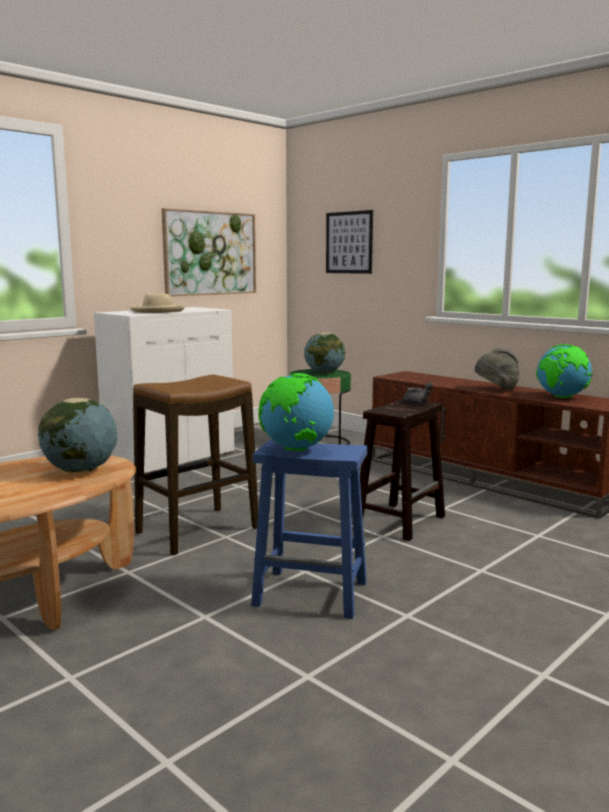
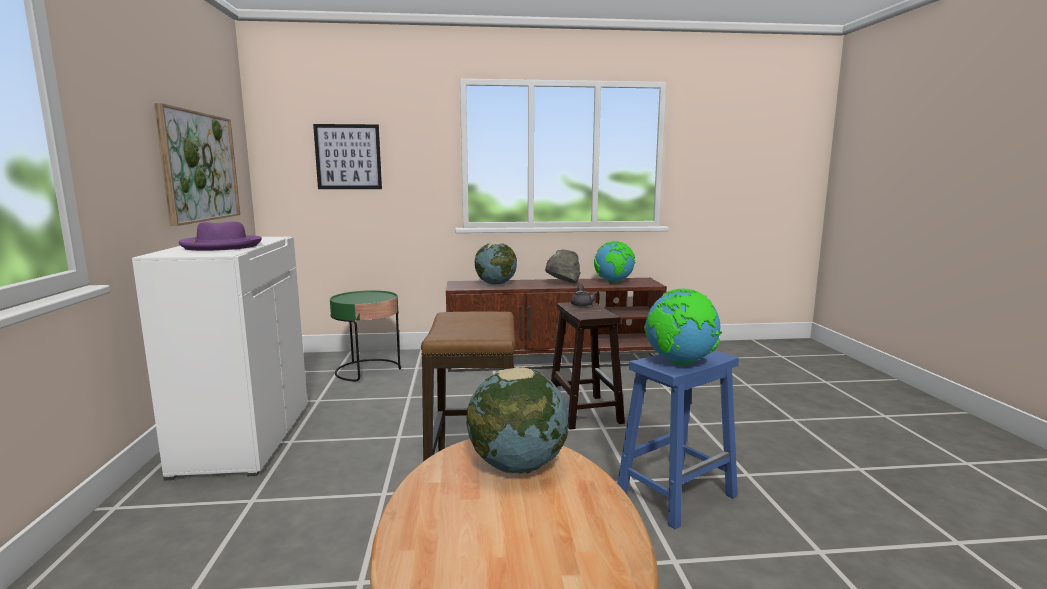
camera: 50 degrees left, 0 degrees up
beige hat [130,293,185,313] -> purple hat [179,221,262,251]
globe [304,332,345,374] -> globe moved to [475,242,517,285]

